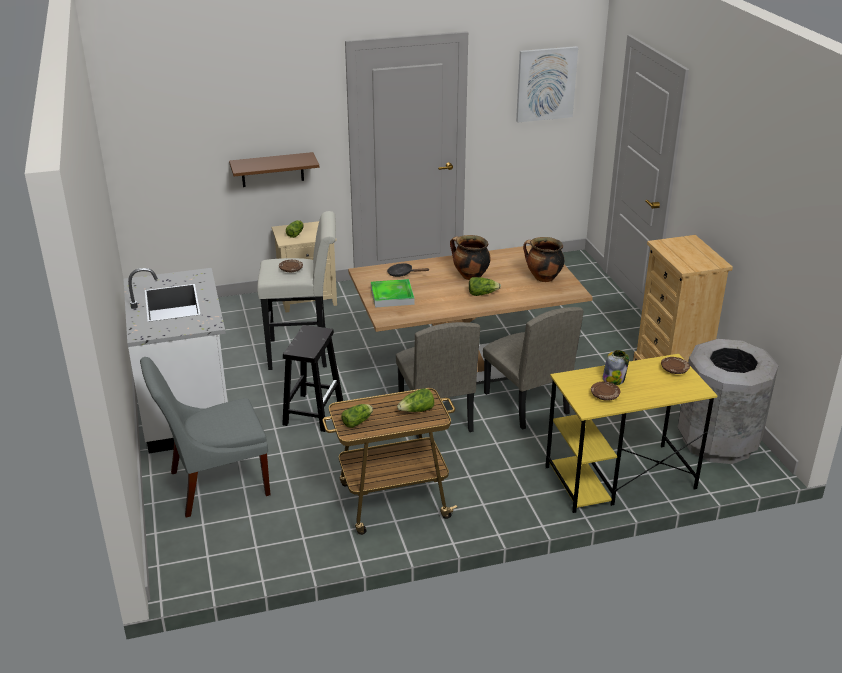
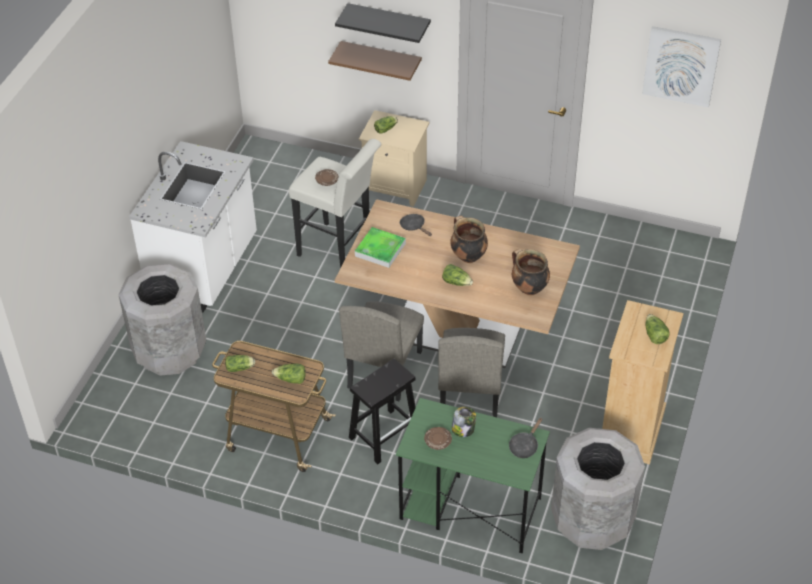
camera: 35 degrees right, 15 degrees up
grey chair [140,357,271,518] -> grey trash can [118,264,206,375]
black stool [282,325,343,432] -> black stool moved to [349,359,416,465]
yellow desk [545,354,718,513] -> green desk [396,398,550,554]
brown plate [661,357,690,374] -> black frying pan [509,418,542,458]
none -> black shelf [335,3,431,43]
none -> lettuce [645,314,670,344]

